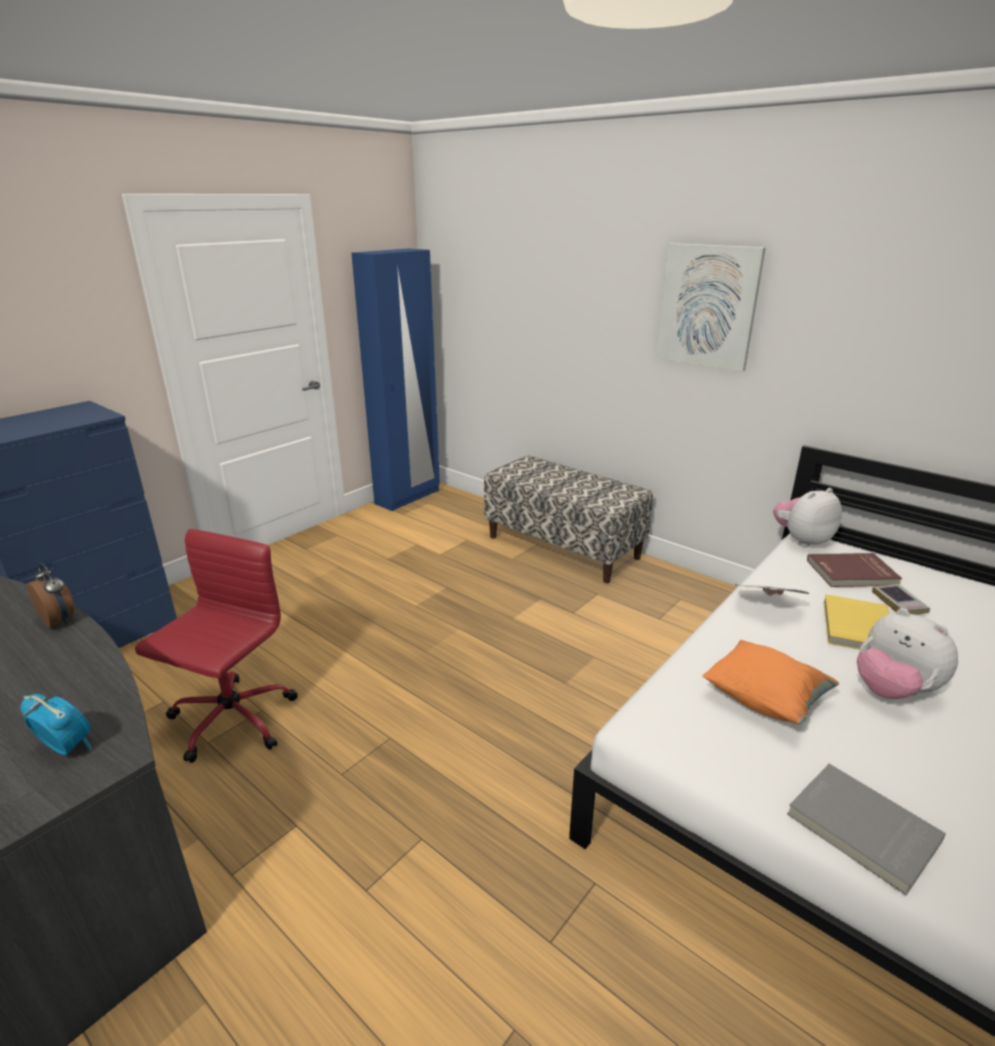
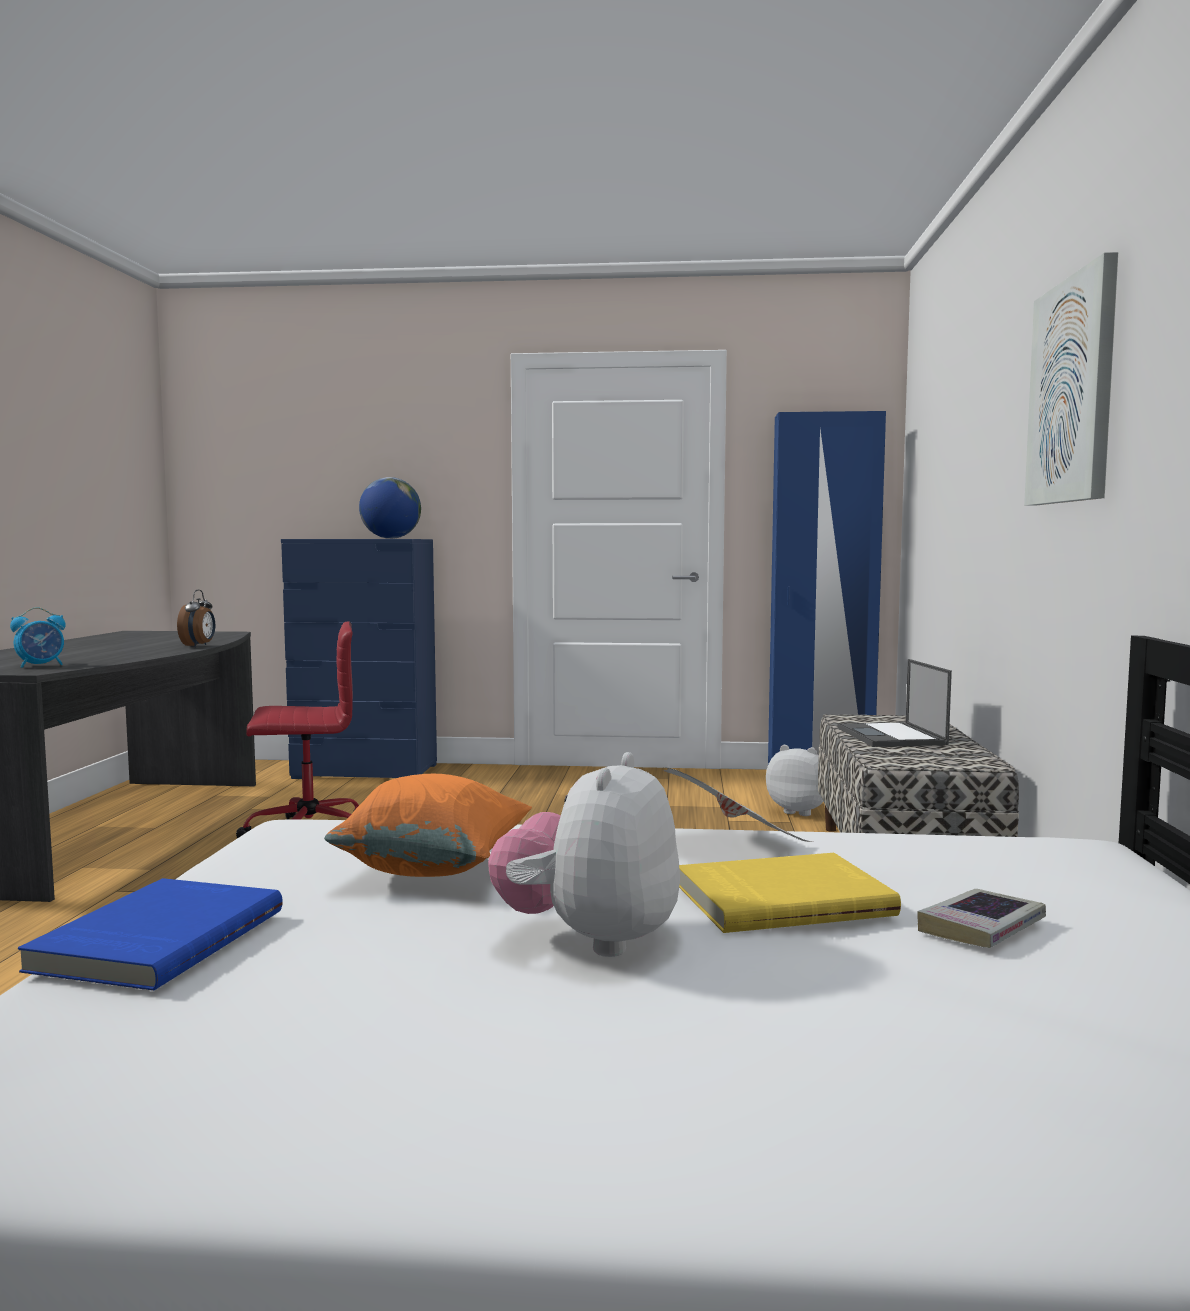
camera: 55 degrees right, 20 degrees down
alarm clock [21,694,92,755] -> alarm clock turned 60 degrees clockwise [10,607,66,668]
plush toy [773,488,842,547] -> plush toy moved to [766,745,824,816]
grey book [787,764,946,895] -> blue book [18,878,283,991]
red book [807,553,902,587] -> none
none -> globe [359,477,421,539]
none -> laptop [837,659,952,747]

